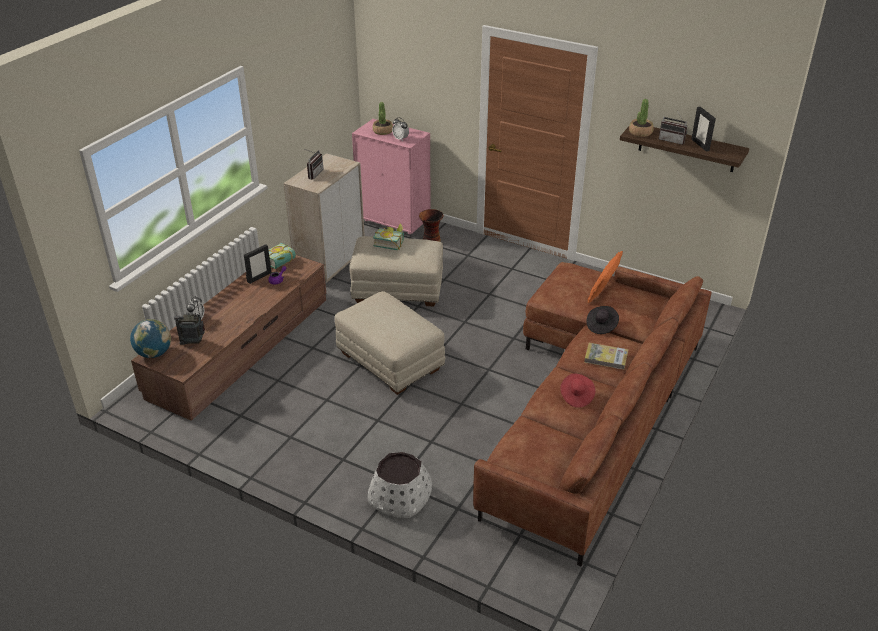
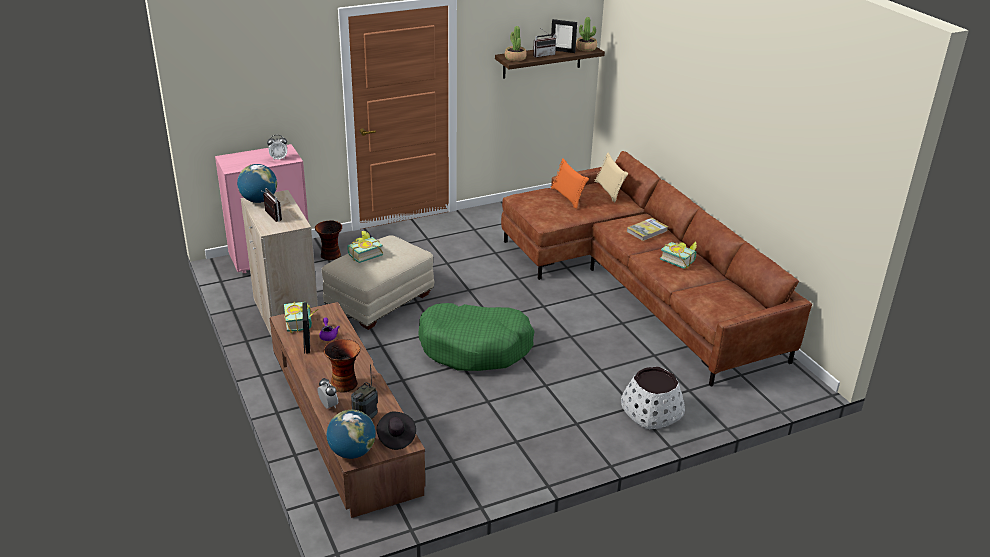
camera: 55 degrees left, 5 degrees down
beige ottoman [335,291,445,395] -> green dog bed [418,303,535,371]
potted plant [373,102,393,135] -> potted plant moved to [576,17,597,51]
red hat [560,373,595,408] -> book [660,241,697,269]
black hat [586,306,619,334] -> black hat moved to [377,412,416,450]
none -> globe [237,164,277,203]
none -> vase [324,339,360,393]
none -> beige pillow [594,153,628,202]

